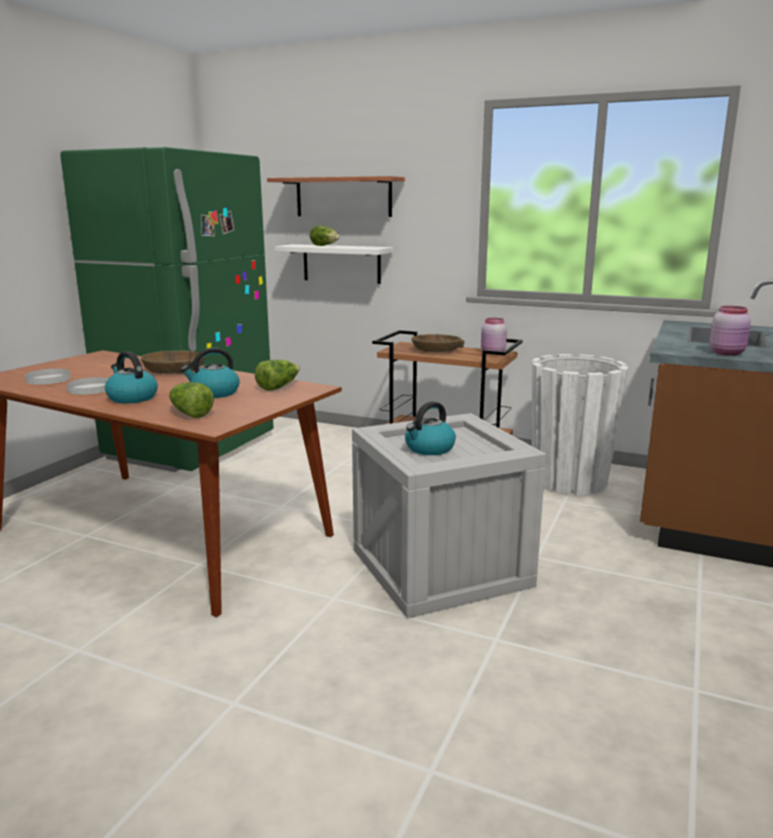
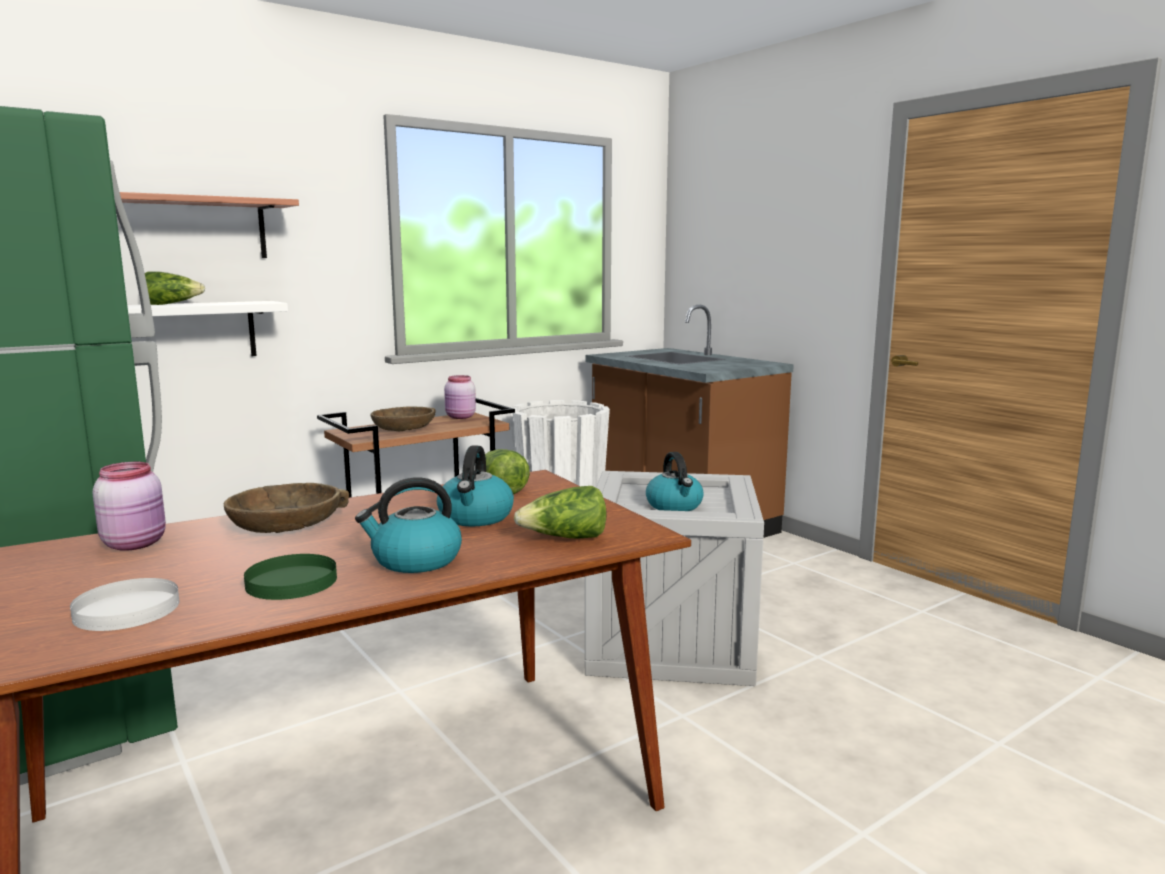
camera: 60 degrees left, 5 degrees down
white plate [66,377,109,395] -> green plate [244,554,337,600]
pink jar [710,306,751,356] -> pink jar moved to [93,462,166,551]

